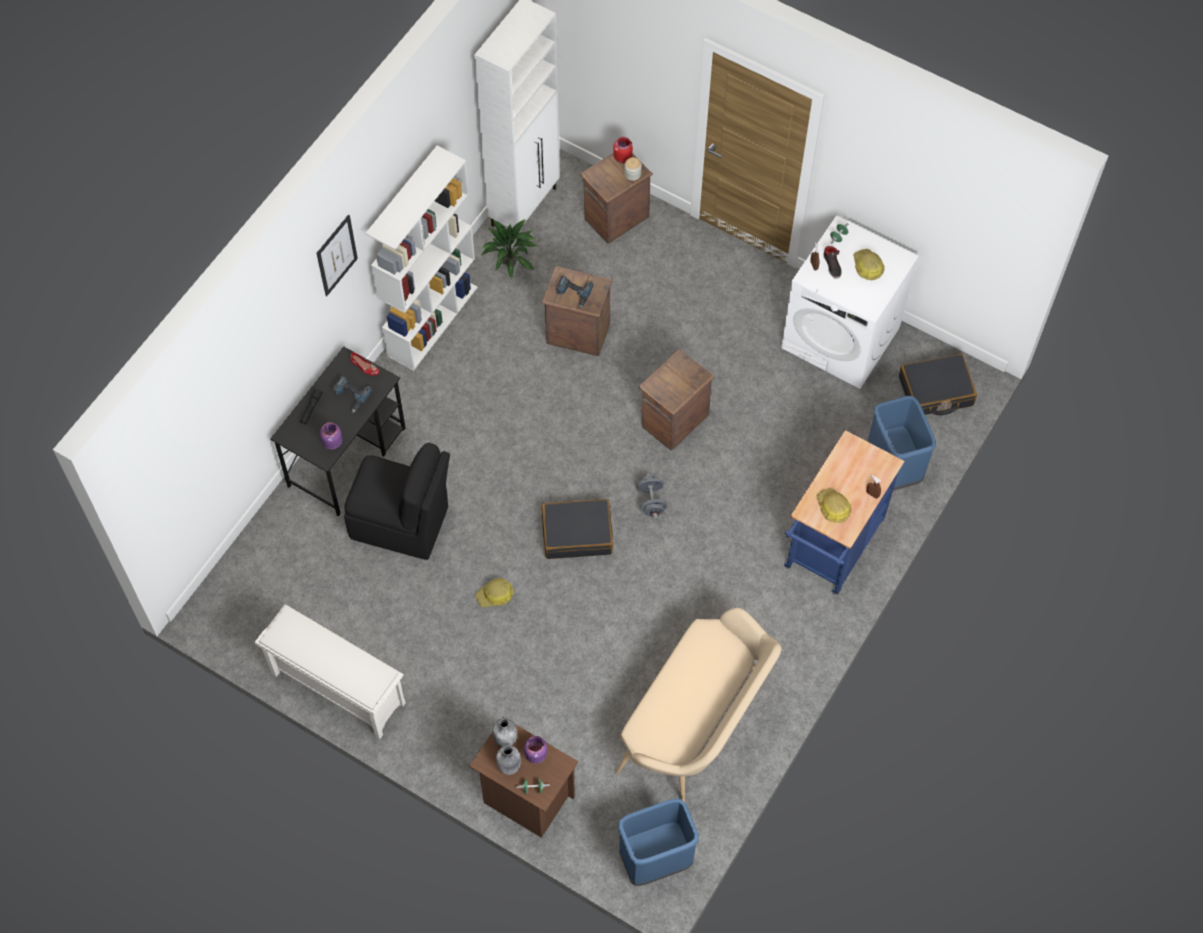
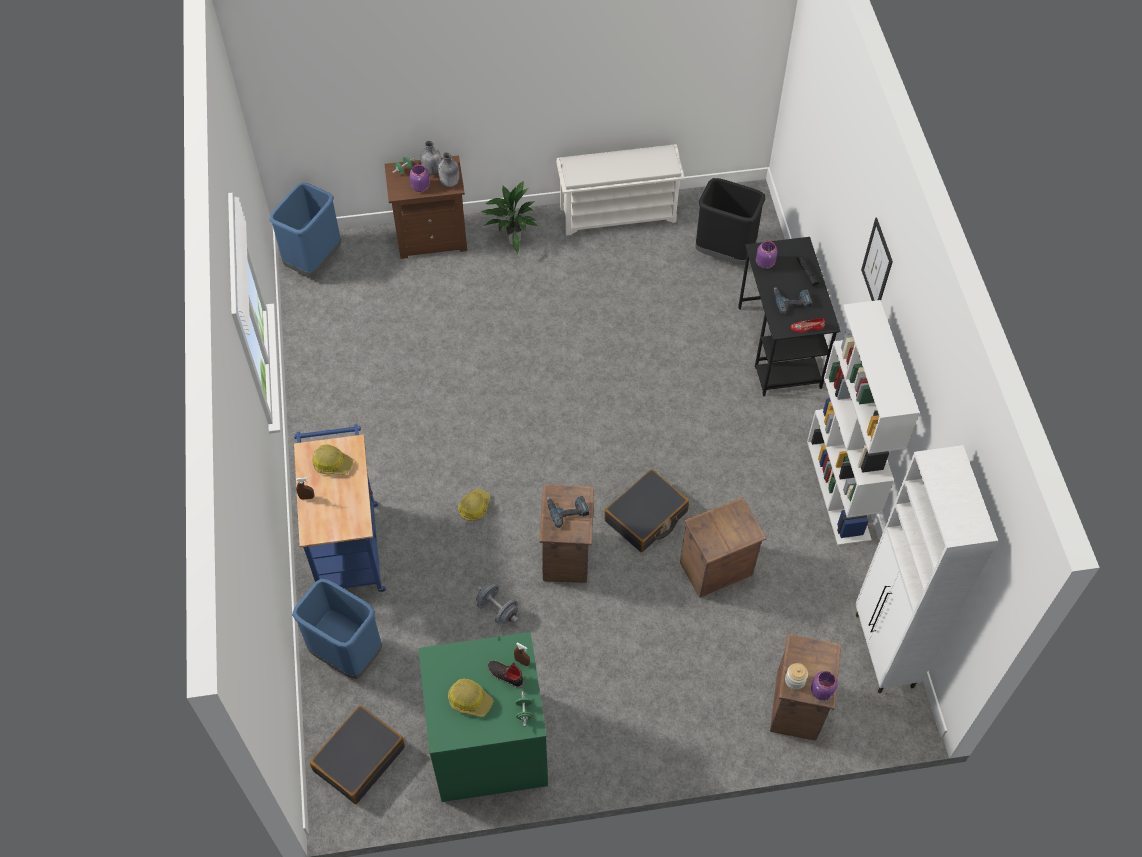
camera: 140 degrees right, 5 degrees down
black chair [344,443,450,560] -> none
hard hat [476,578,514,607] -> hard hat moved to [458,488,490,521]
potted plant [479,219,537,279] -> potted plant moved to [480,180,538,254]
black suitcase [542,499,613,559] -> black suitcase moved to [604,469,689,552]
power drill [556,276,593,309] -> power drill moved to [547,496,589,528]
red jar [613,137,633,163] -> purple jar [811,671,838,701]
beige bench [615,608,782,802] -> none
grey dumbbell [637,473,667,520] -> grey dumbbell moved to [476,584,518,624]
white washing machine [781,215,919,389] -> green washing machine [419,632,548,802]
none -> black trash can [695,178,765,265]

